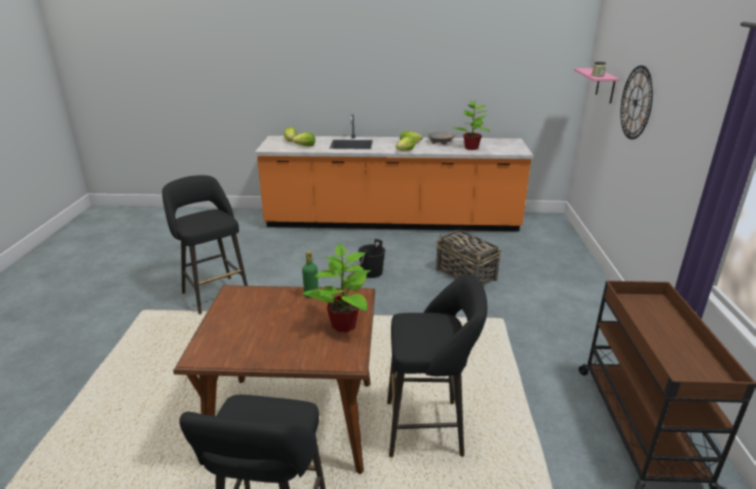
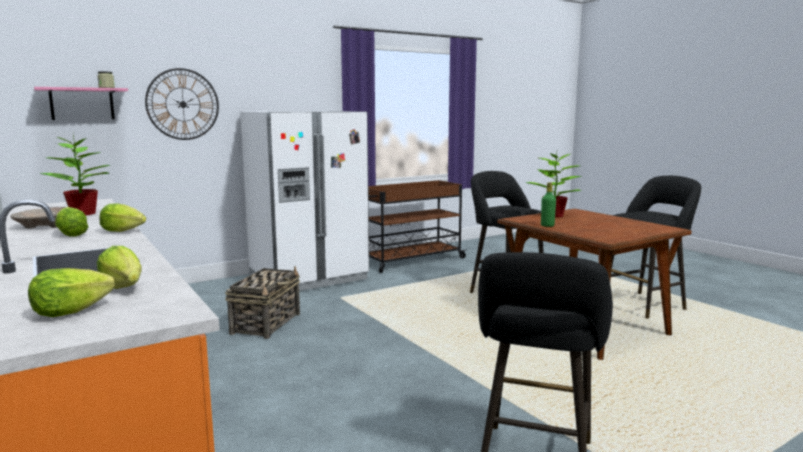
camera: 125 degrees left, 15 degrees down
black bucket [358,239,385,278] -> none
none -> white fridge [240,111,369,291]

